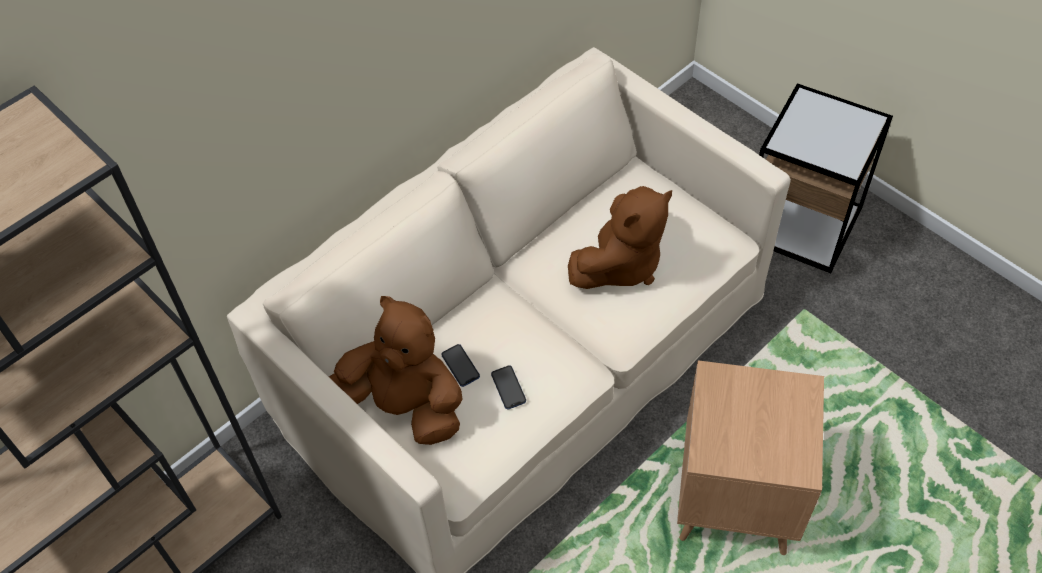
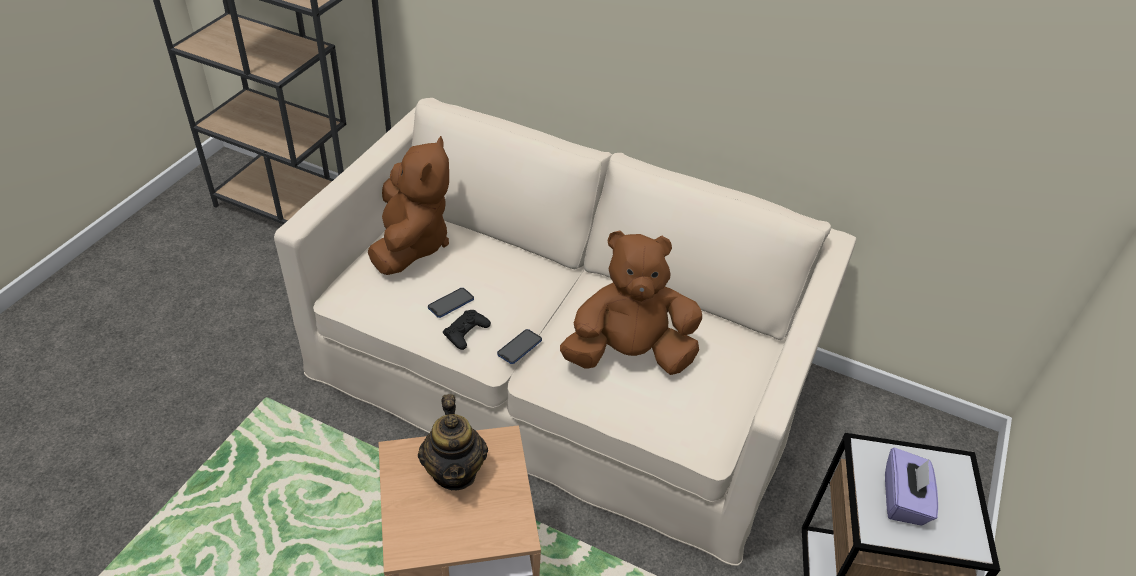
camera: 65 degrees right, 10 degrees down
phone [441,344,480,387] -> phone moved to [497,329,542,364]
brown plush toy [568,186,672,289] -> brown plush toy turned 150 degrees clockwise [560,231,702,375]
none -> teapot [418,394,488,490]
none -> black game controller [443,310,491,350]
none -> purple tissue box [885,447,938,525]

